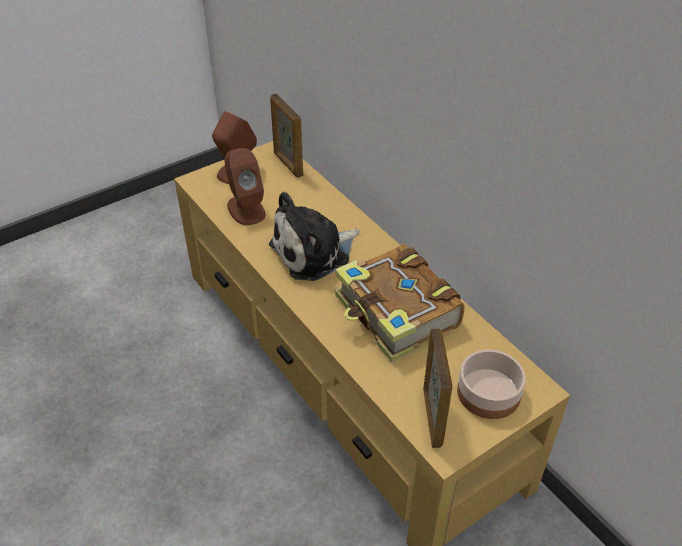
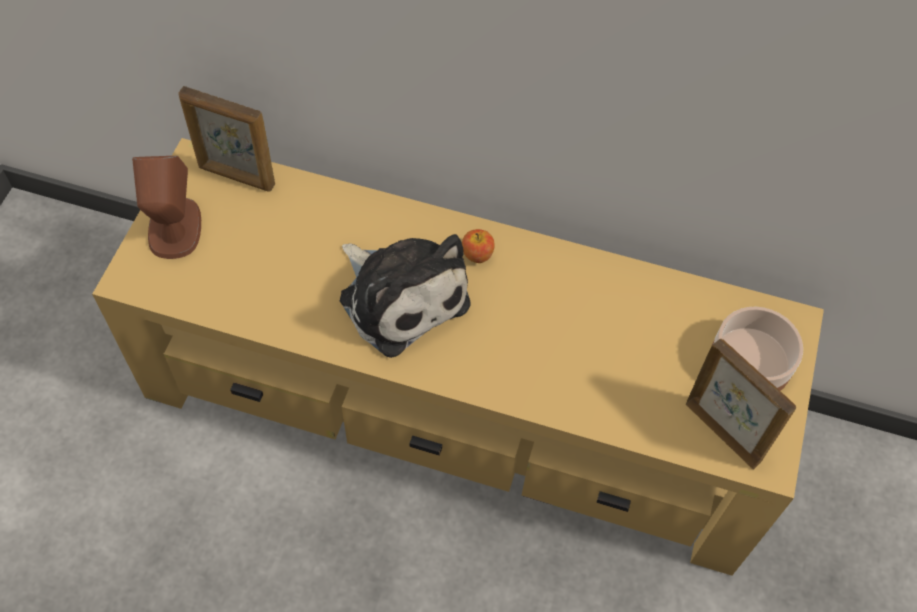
camera: 40 degrees left, 15 degrees up
brown speaker [225,148,266,225] -> none
plush toy [269,192,360,281] -> plush toy turned 60 degrees counterclockwise [340,234,471,358]
book [335,244,465,362] -> none
none -> apple [462,229,495,263]

